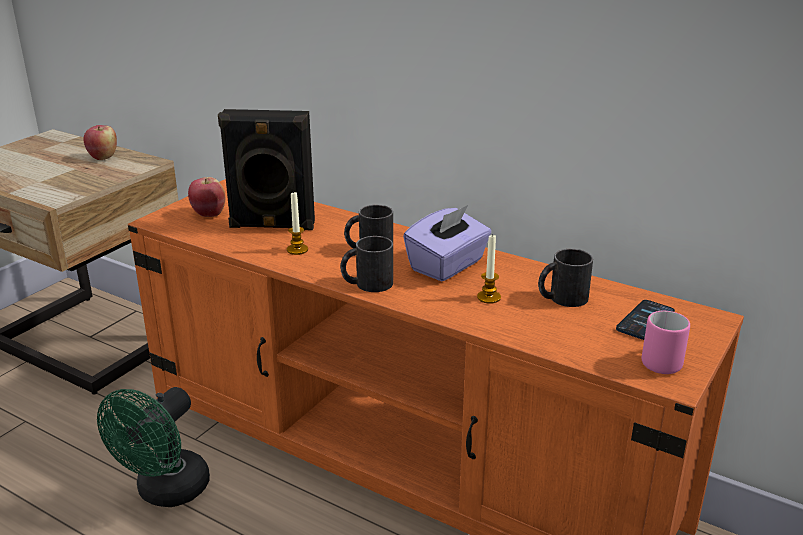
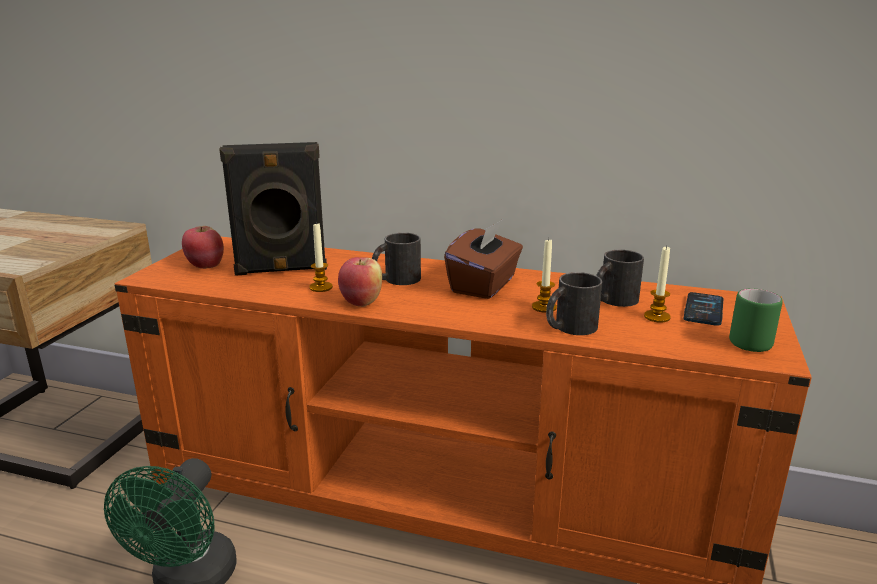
camera: 15 degrees left, 5 degrees down
apple [84,125,117,160] -> apple moved to [338,257,382,307]
black mug [340,236,393,292] -> black mug moved to [546,272,602,335]
purple tissue box [403,205,492,281] -> brown tissue box [444,219,523,299]
pink mug [642,311,690,374] -> green mug [729,288,783,352]
none -> candle [644,246,671,323]

